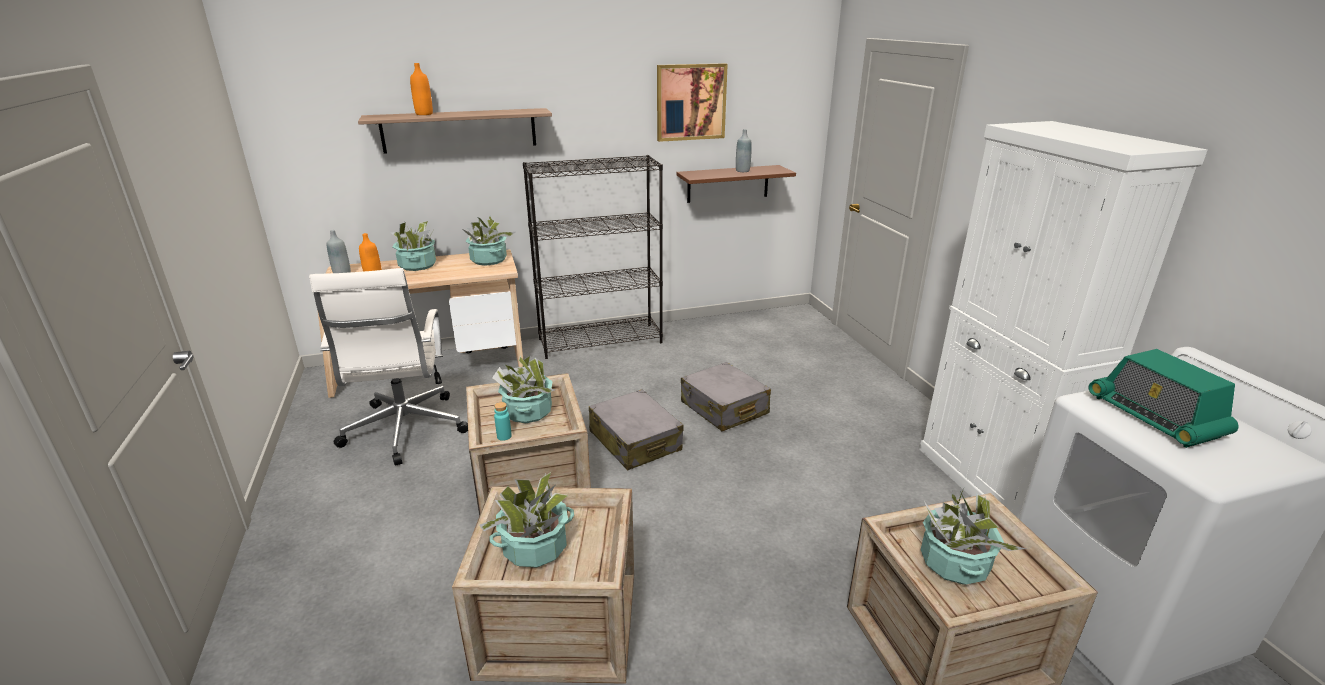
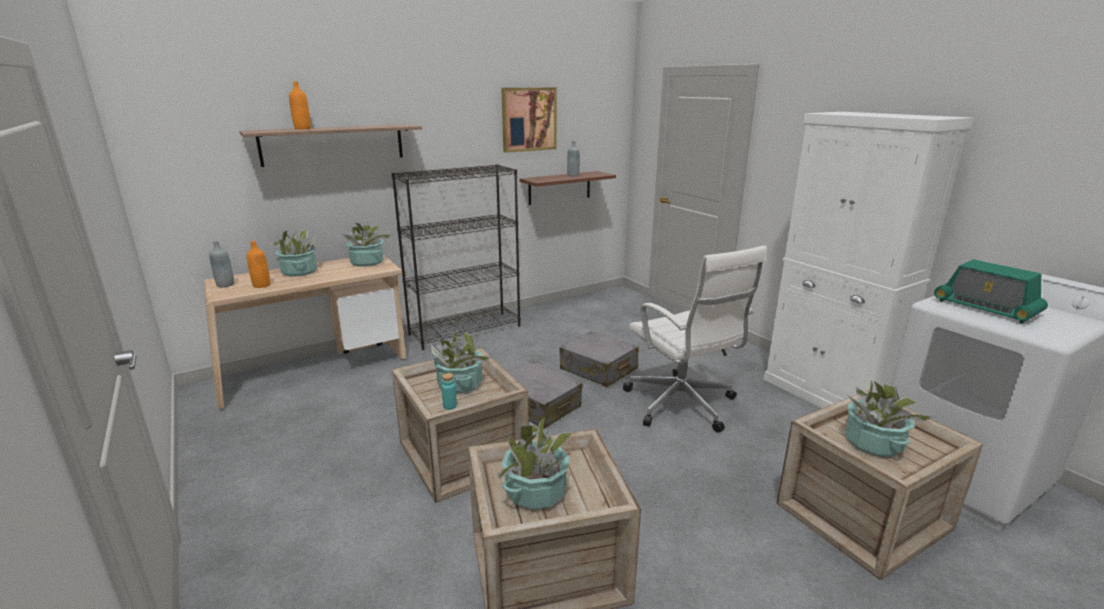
camera: 15 degrees left, 5 degrees down
white office chair [309,268,468,466] -> white office chair moved to [623,246,767,433]

